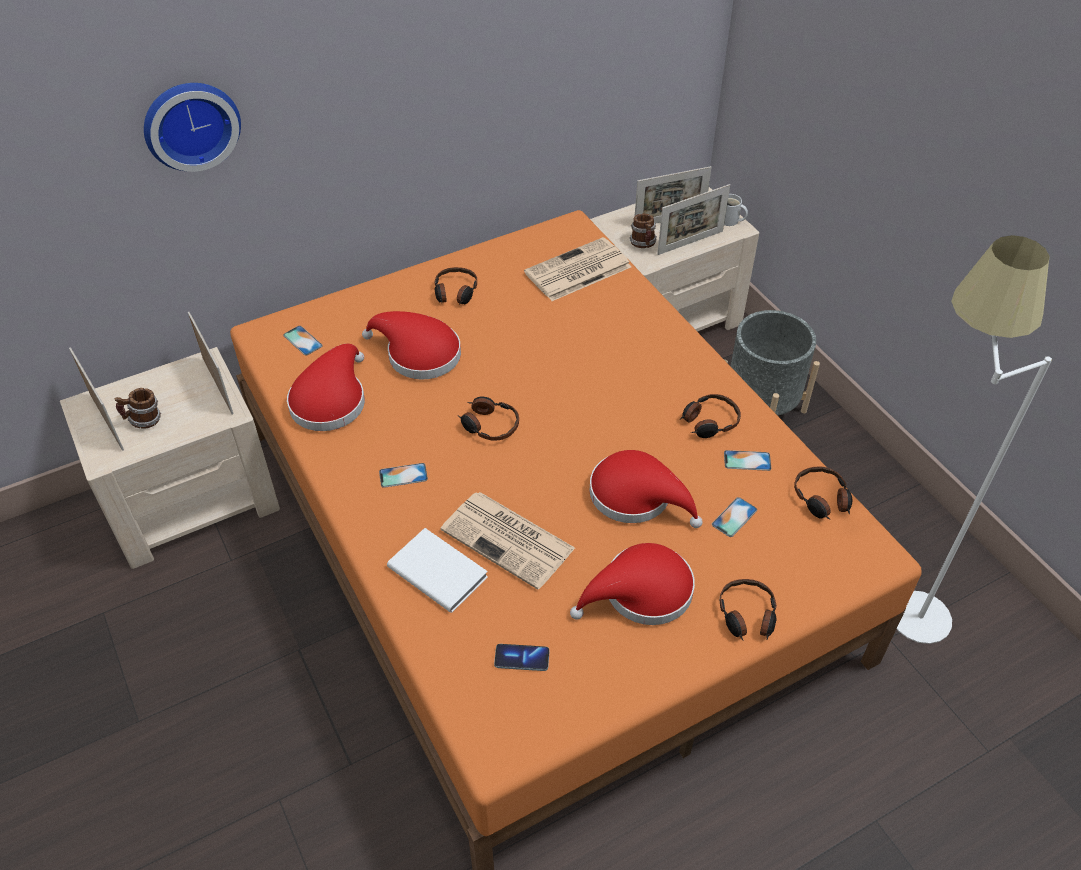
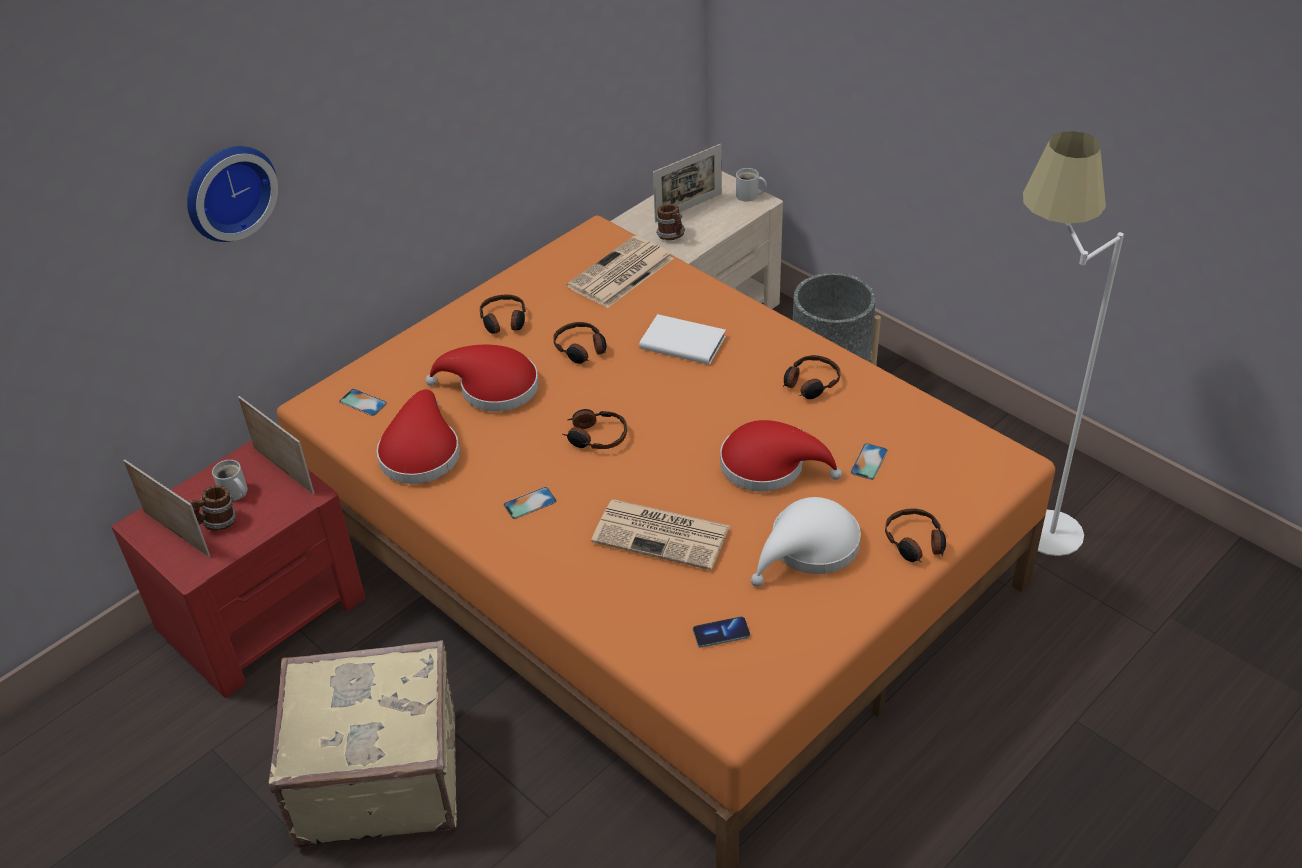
camera: 15 degrees left, 5 degrees down
beige nightstand [60,347,280,569] -> red nightstand [111,440,365,698]
white book [387,528,488,613] -> white book moved to [639,314,726,365]
red hat [570,543,695,625] -> white hat [751,497,861,587]
picture frame [657,184,730,255] -> none
phone [724,450,771,471] -> none
headphones [794,466,852,519] -> headphones moved to [553,322,606,364]
none -> white mug [212,460,248,501]
none -> beige suitcase [269,640,457,847]

